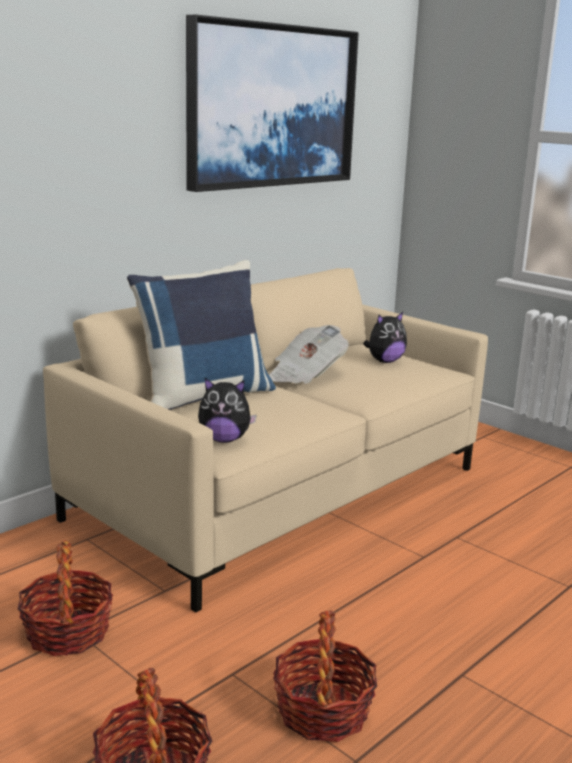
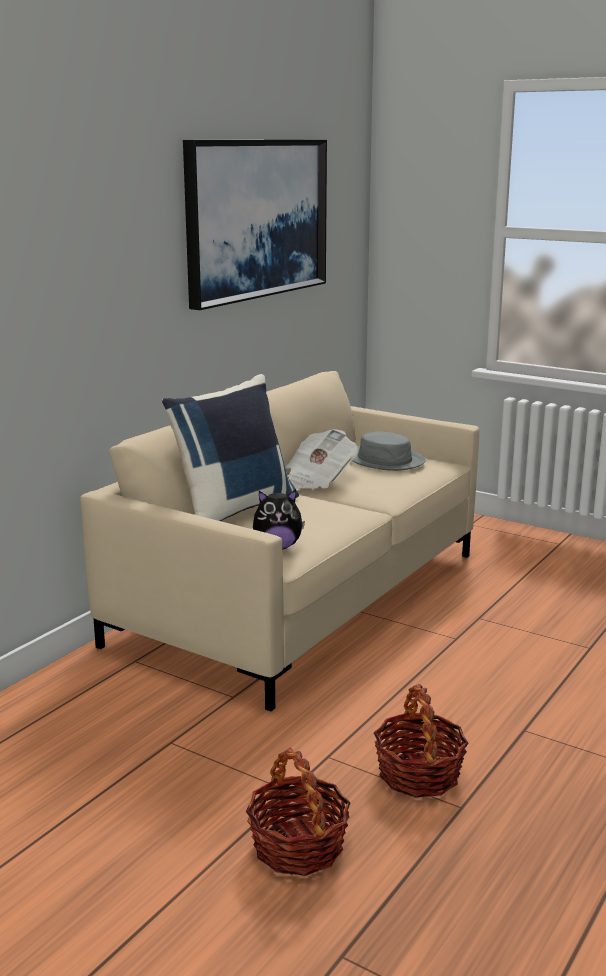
camera: 10 degrees left, 0 degrees up
basket [18,541,113,656] -> none
plush toy [363,312,407,363] -> grey hat [352,431,426,471]

